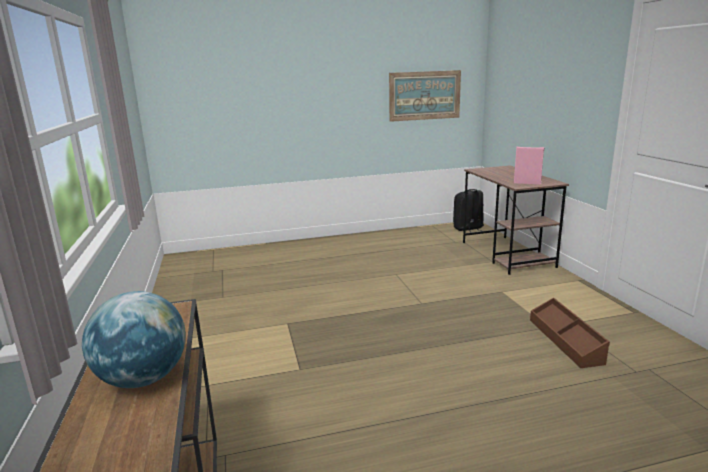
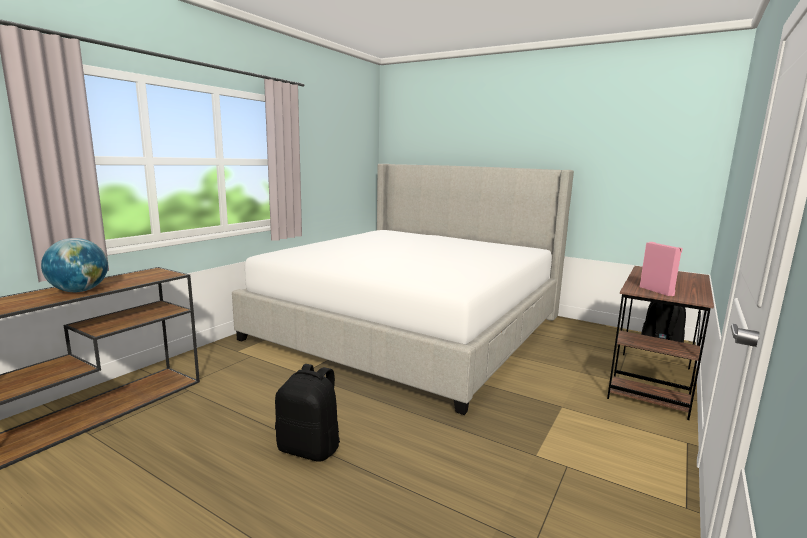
camera: 45 degrees right, 5 degrees down
picture [389,70,461,122] -> none
brown storage box [530,298,610,368] -> none
none -> bed [232,164,574,415]
none -> black backpack [275,364,340,462]

